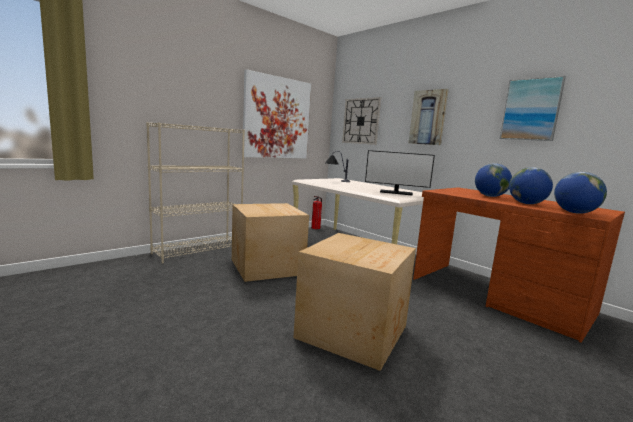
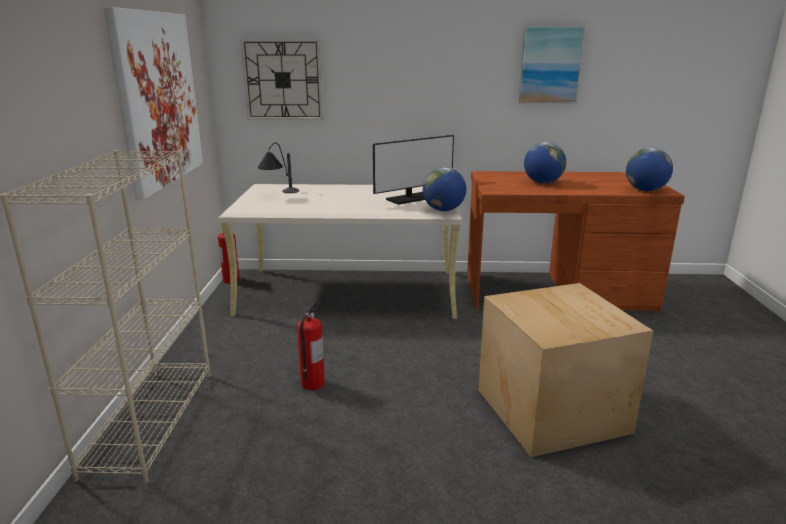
camera: 45 degrees left, 10 degrees up
cardboard box [232,203,309,282] -> fire extinguisher [297,301,325,390]
picture [409,89,449,145] -> none
globe [509,167,553,204] -> globe moved to [423,167,466,211]

